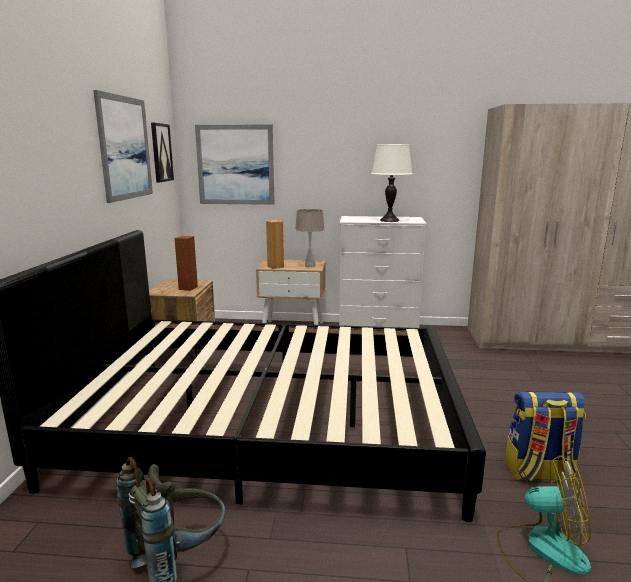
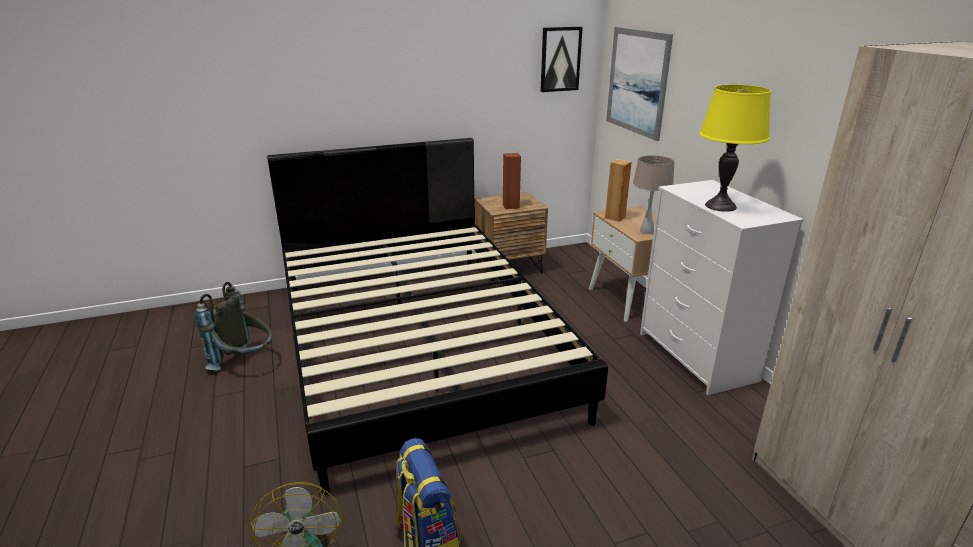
camera: 65 degrees right, 10 degrees up
picture [93,90,153,203] -> none
white table lamp [371,144,413,222] -> yellow table lamp [699,85,771,212]

